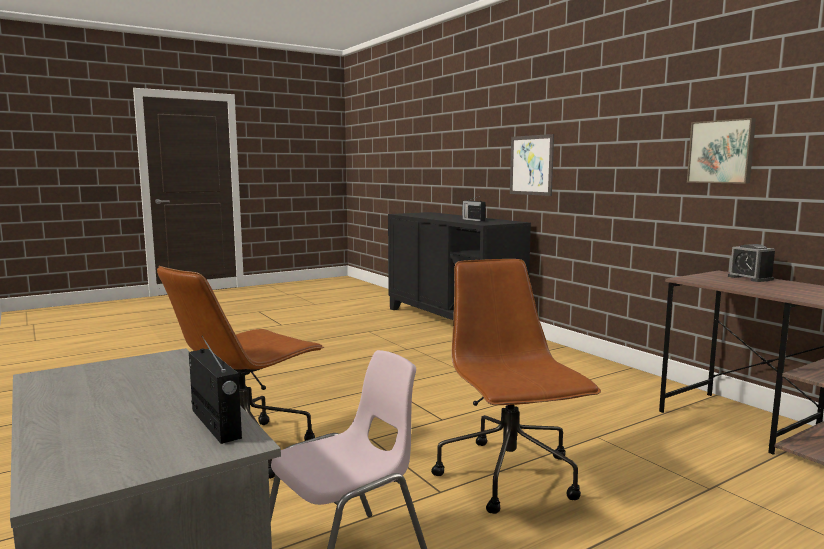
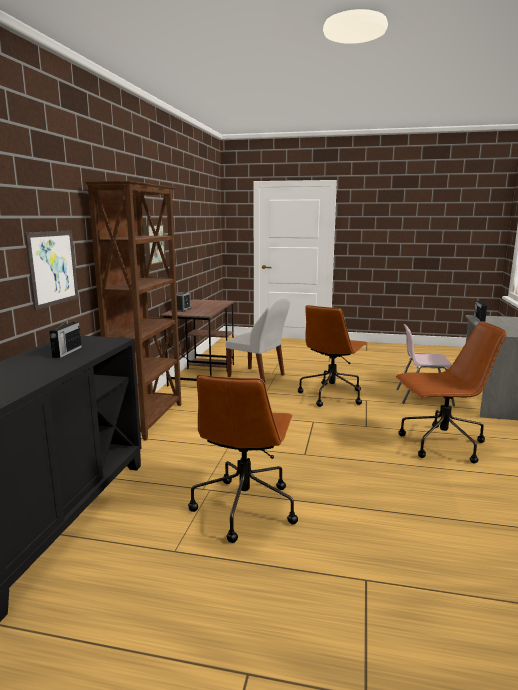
camera: 135 degrees left, 5 degrees up
none -> brown bookcase [85,181,181,441]
none -> brown office chair [188,375,298,543]
none -> white chair [225,297,290,386]

